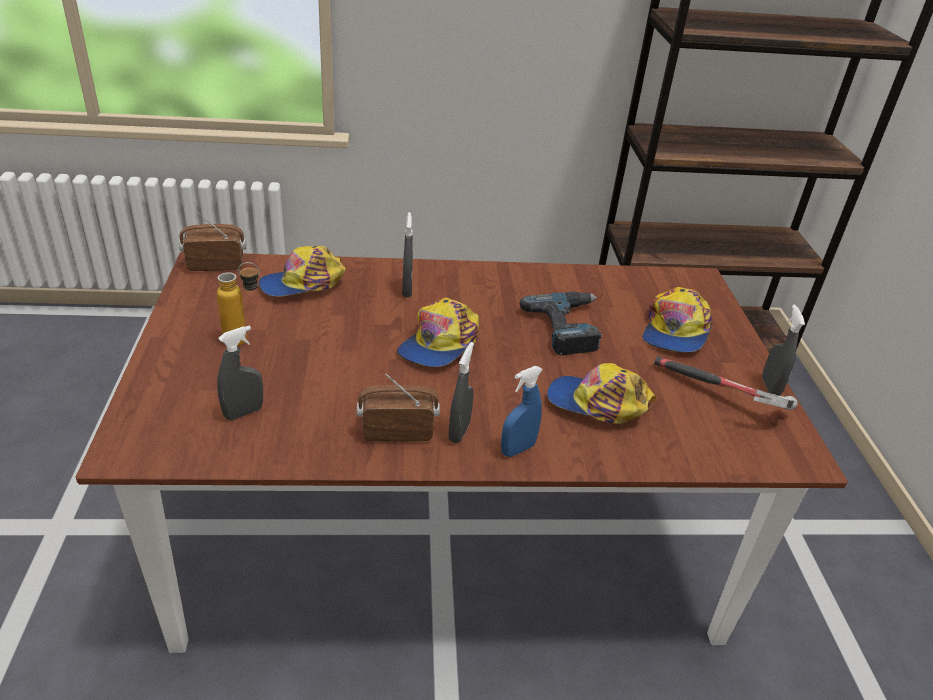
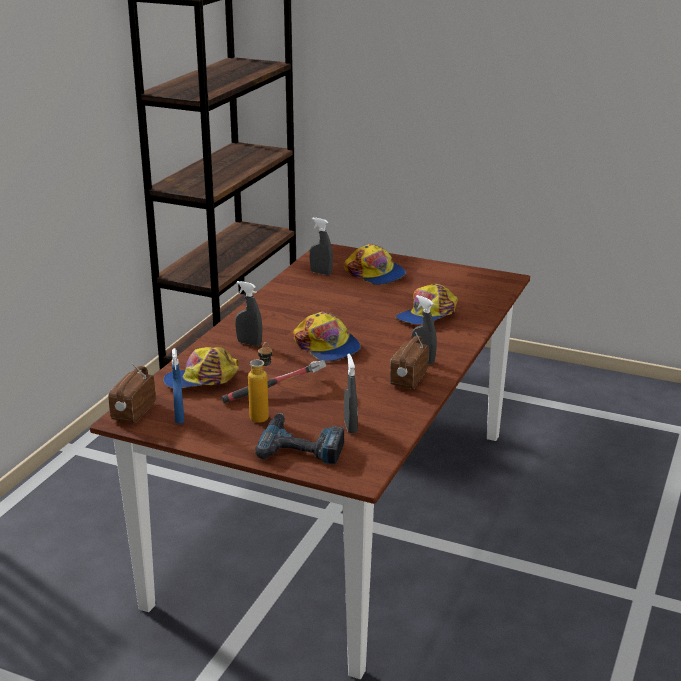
camera: 60 degrees left, 10 degrees down
cap [259,246,346,297] -> cap turned 75 degrees clockwise [163,347,239,388]
blue spray bottle [501,366,543,457] -> blue spray bottle moved to [172,348,184,424]
power drill [520,292,602,355] -> power drill moved to [255,413,345,464]
hammer [654,356,798,410] -> hammer moved to [221,360,326,403]
grey spray bottle [762,305,805,396] -> grey spray bottle moved to [309,217,333,275]

